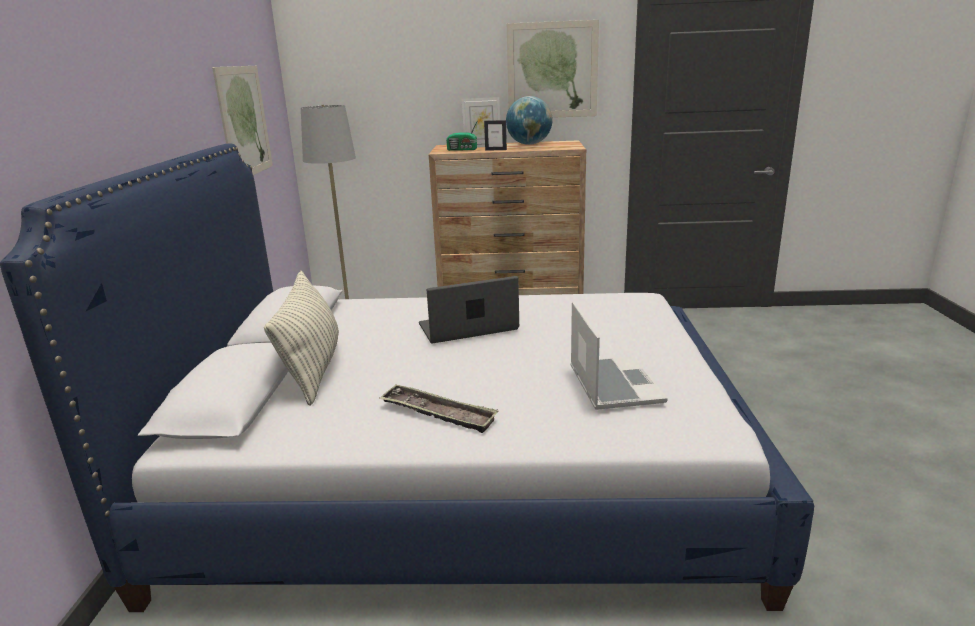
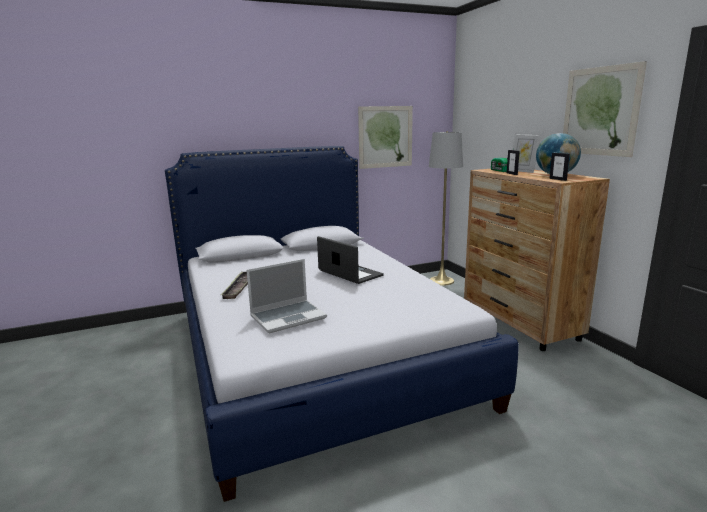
camera: 65 degrees right, 5 degrees down
pillow [264,271,339,406] -> none
none -> picture frame [549,153,570,181]

